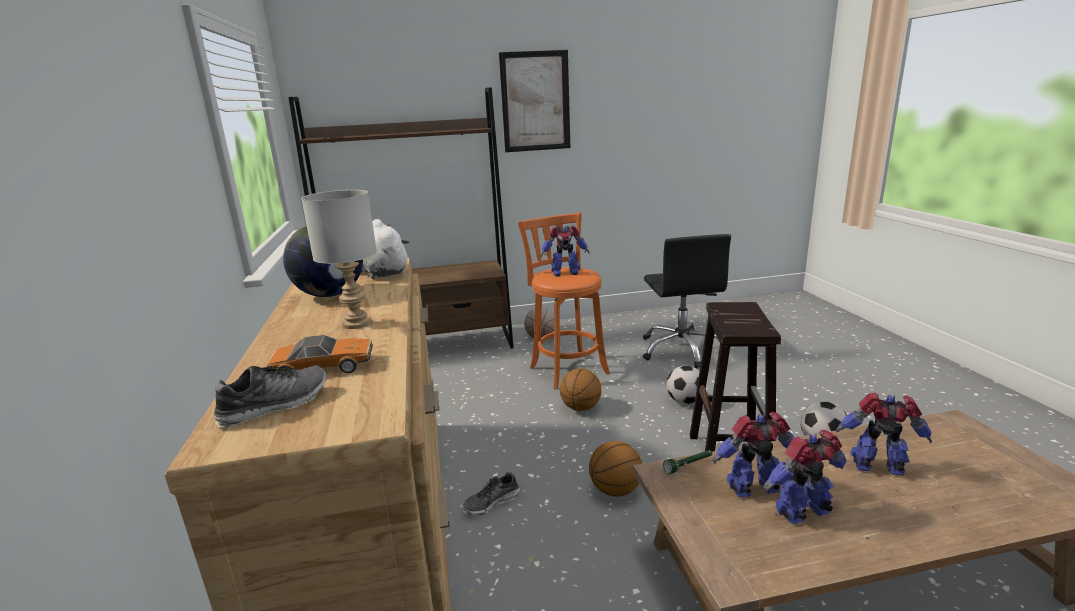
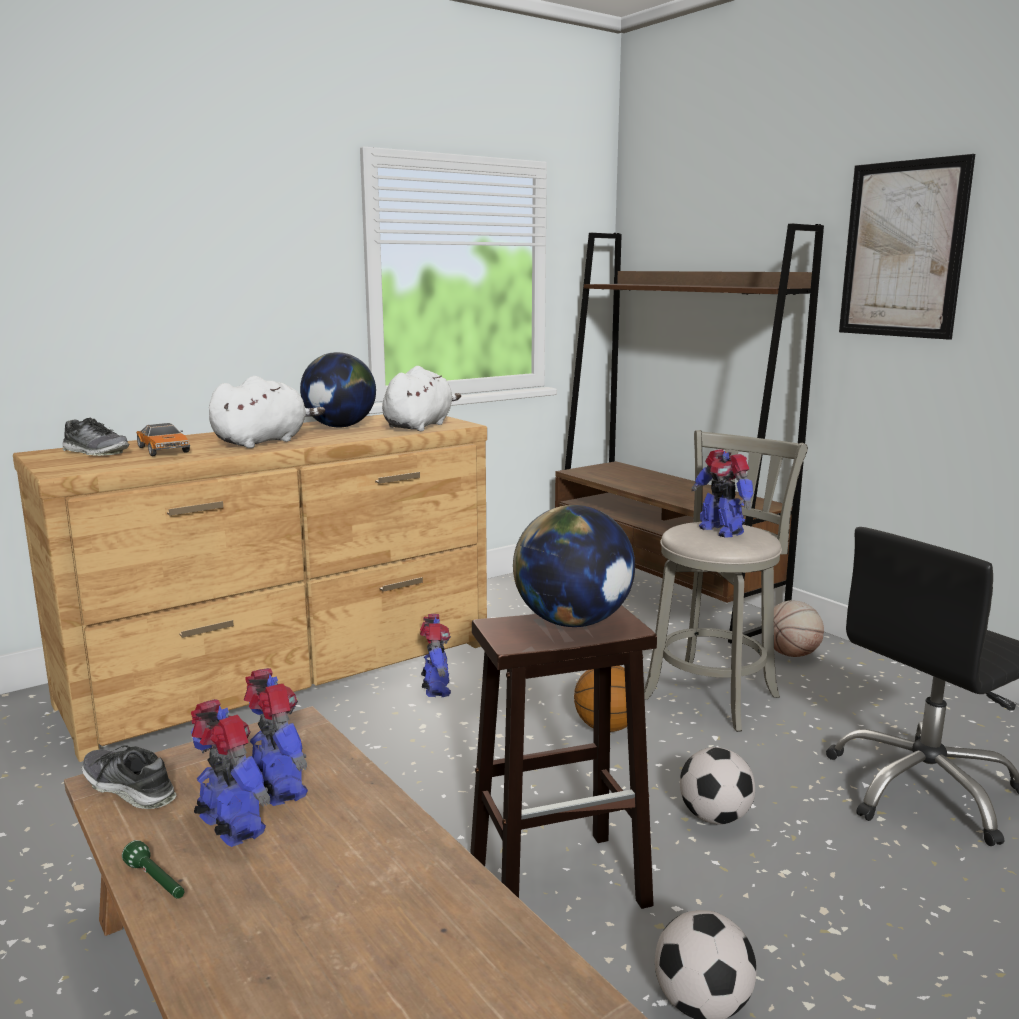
camera: 65 degrees right, 5 degrees down
grey table lamp [301,190,377,329] -> white plush toy [209,376,325,448]
shoe [463,472,520,515] -> shoe moved to [82,745,176,809]
orange stool [518,212,610,389] -> grey stool [644,430,808,732]
basketball [589,441,642,497] -> none
green flashlight [663,450,712,474] -> green flashlight moved to [122,840,184,899]
toy robot [836,393,932,476] -> toy robot moved to [420,614,451,697]
none -> globe [513,505,635,627]

